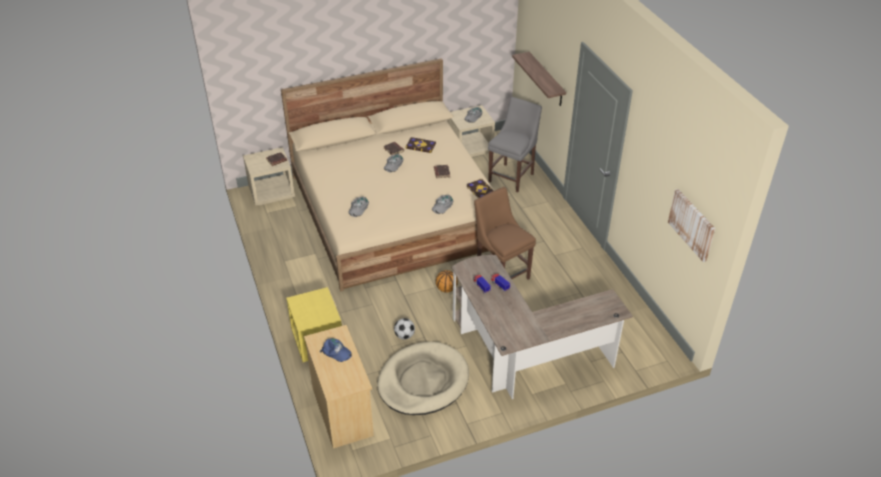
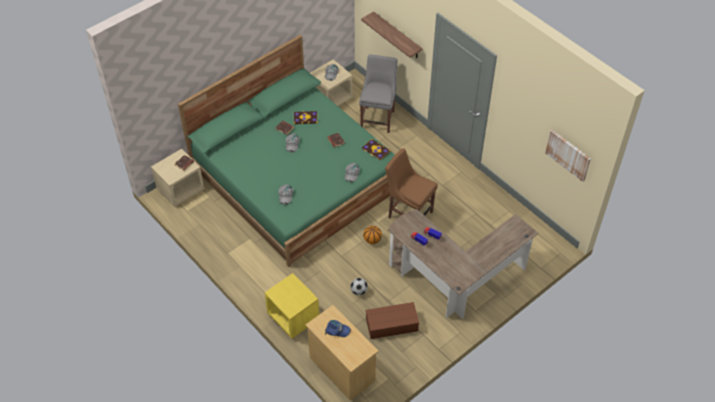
camera: 20 degrees left, 10 degrees up
beige bed [281,58,494,291] -> green bed [178,35,395,267]
beige dog bed [377,342,469,415] -> brown storage box [366,302,419,339]

